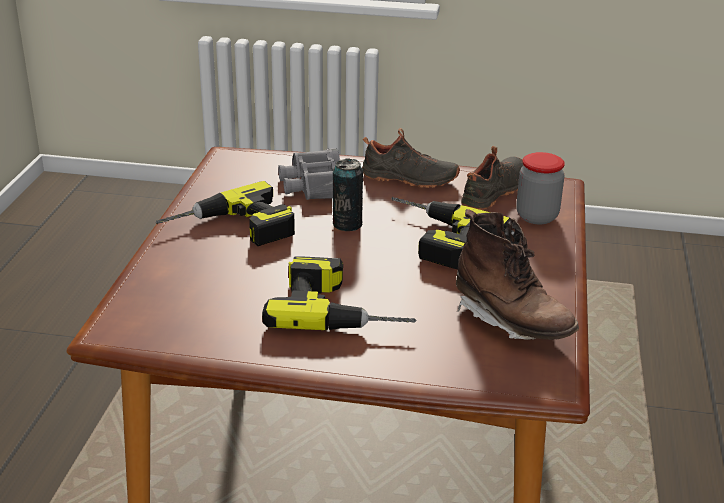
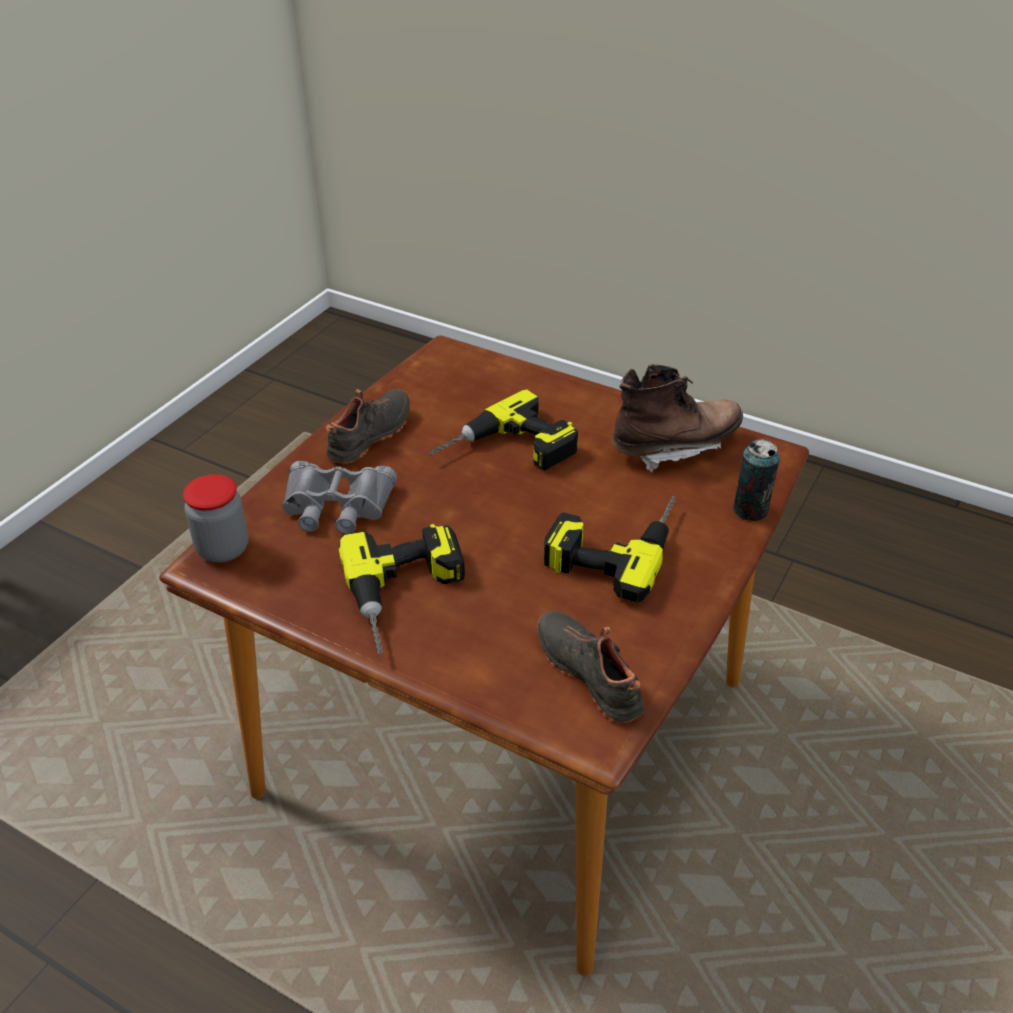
camera: 70 degrees left, 10 degrees up
can [333,158,363,231] -> can moved to [733,439,780,521]
black shoe [461,146,524,210] -> black shoe moved to [537,610,644,723]
jar [516,152,565,224] -> jar moved to [183,474,249,563]

